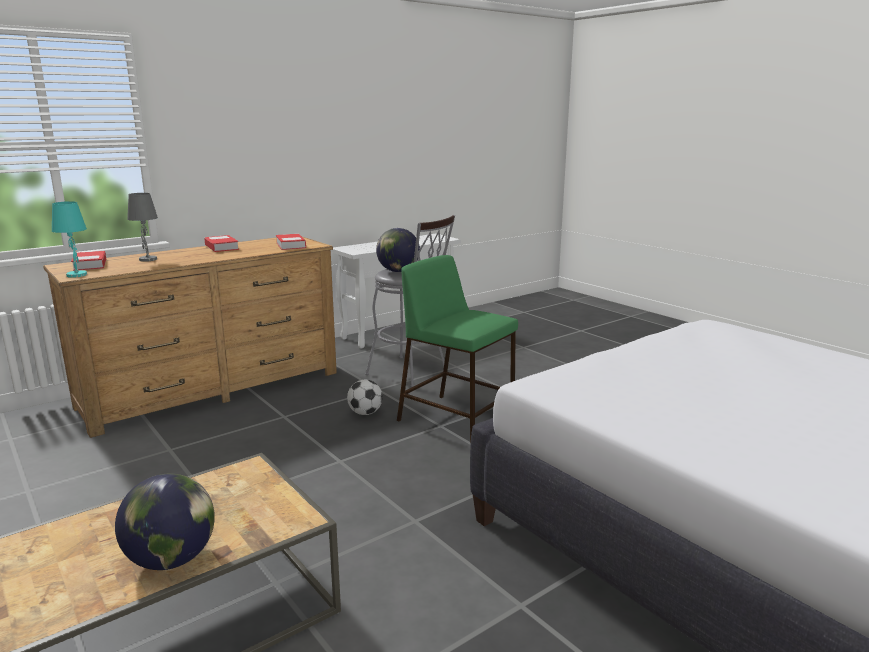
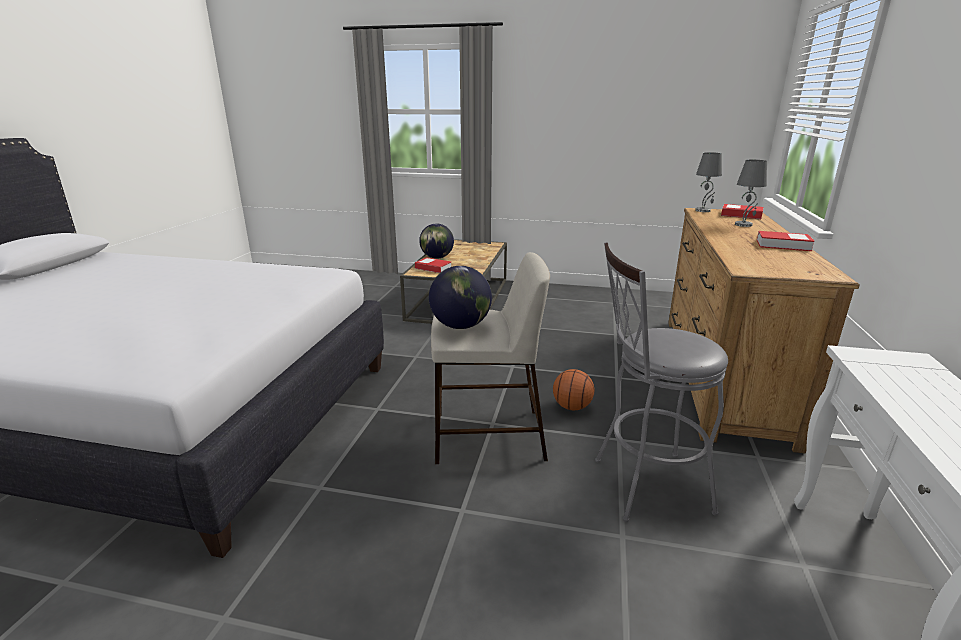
camera: 140 degrees right, 5 degrees up
turquoise table lamp [52,201,87,278] -> grey table lamp [695,152,722,212]
book [276,234,306,250] -> book moved to [415,257,451,273]
football [347,380,383,415] -> basketball [553,369,594,410]
globe [376,228,420,272] -> globe moved to [429,266,492,329]
green stool [397,255,518,447] -> beige stool [431,252,550,464]

